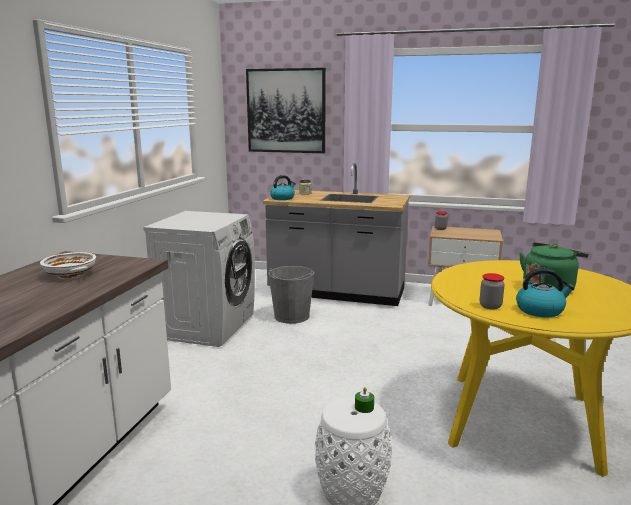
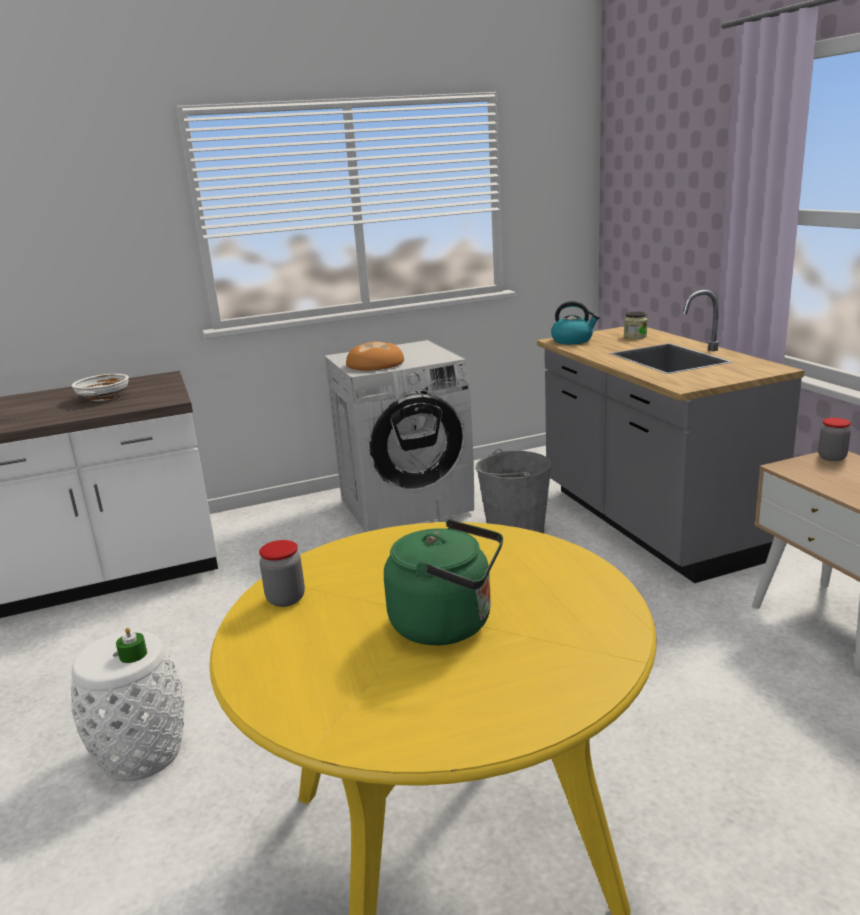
camera: 55 degrees right, 5 degrees up
picture [246,68,326,153] -> none
kettle [516,268,575,317] -> none
none -> bread [346,342,404,371]

